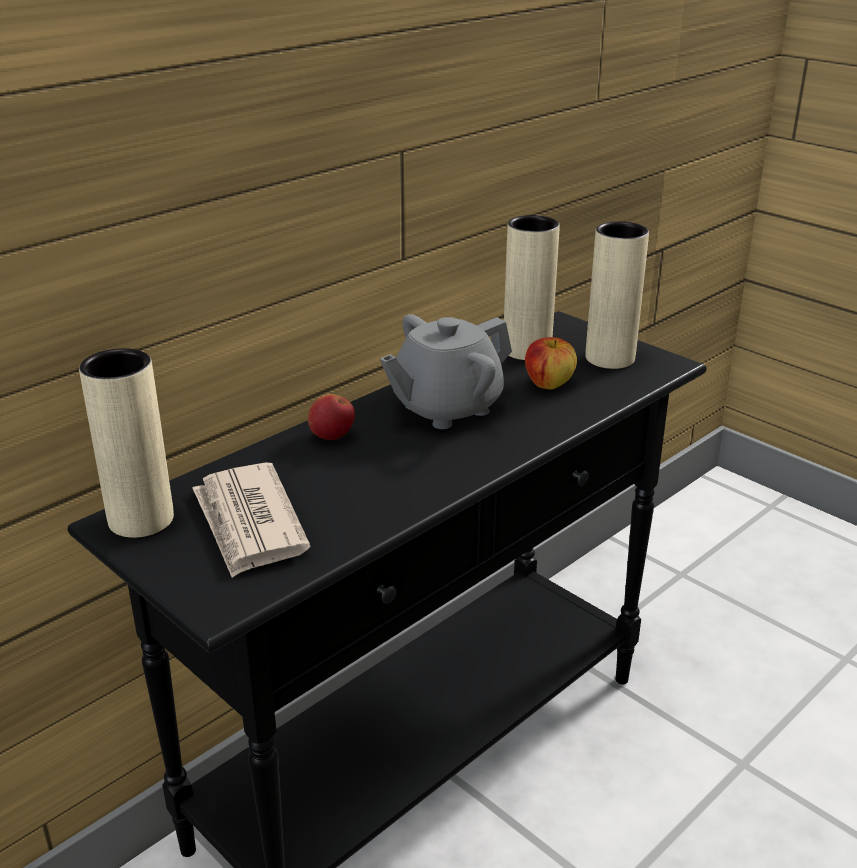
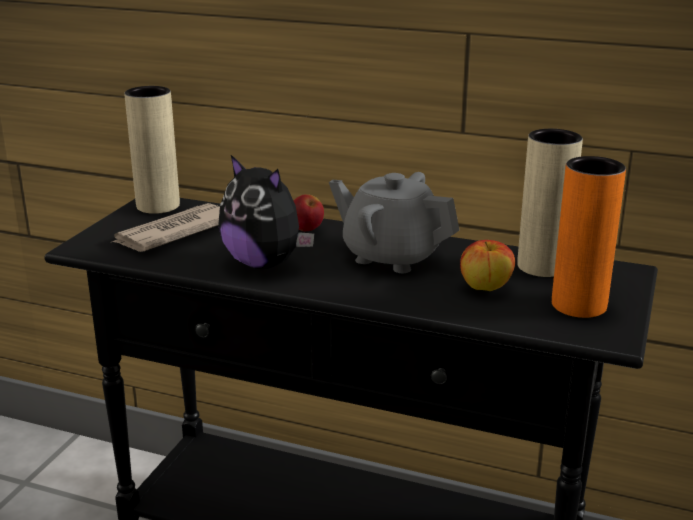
camera: 65 degrees right, 5 degrees down
beige vase [586,221,649,369] -> orange vase [552,156,626,318]
none -> plush toy [218,155,315,269]

